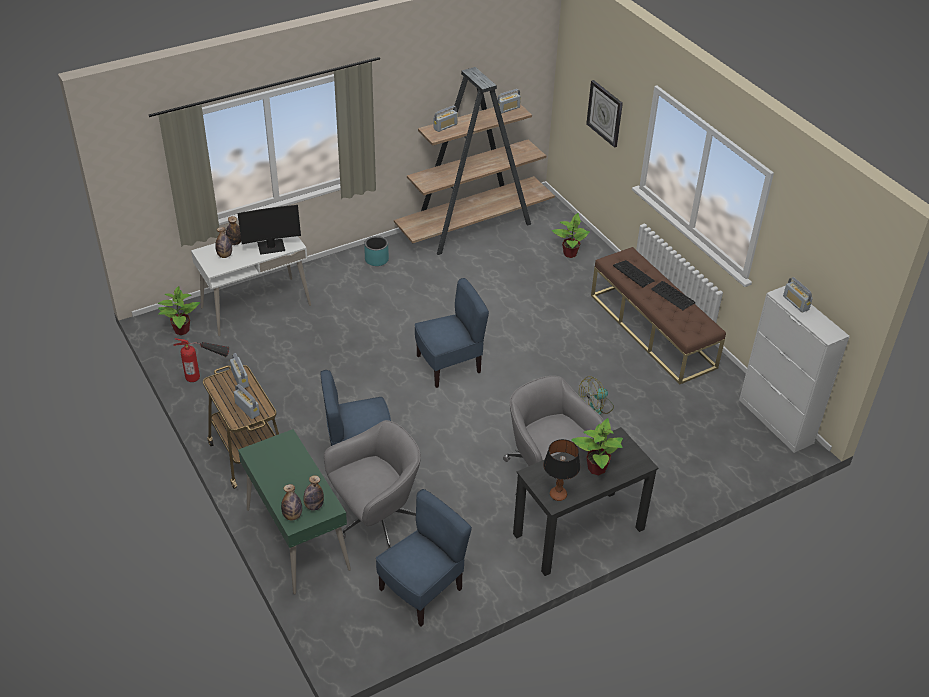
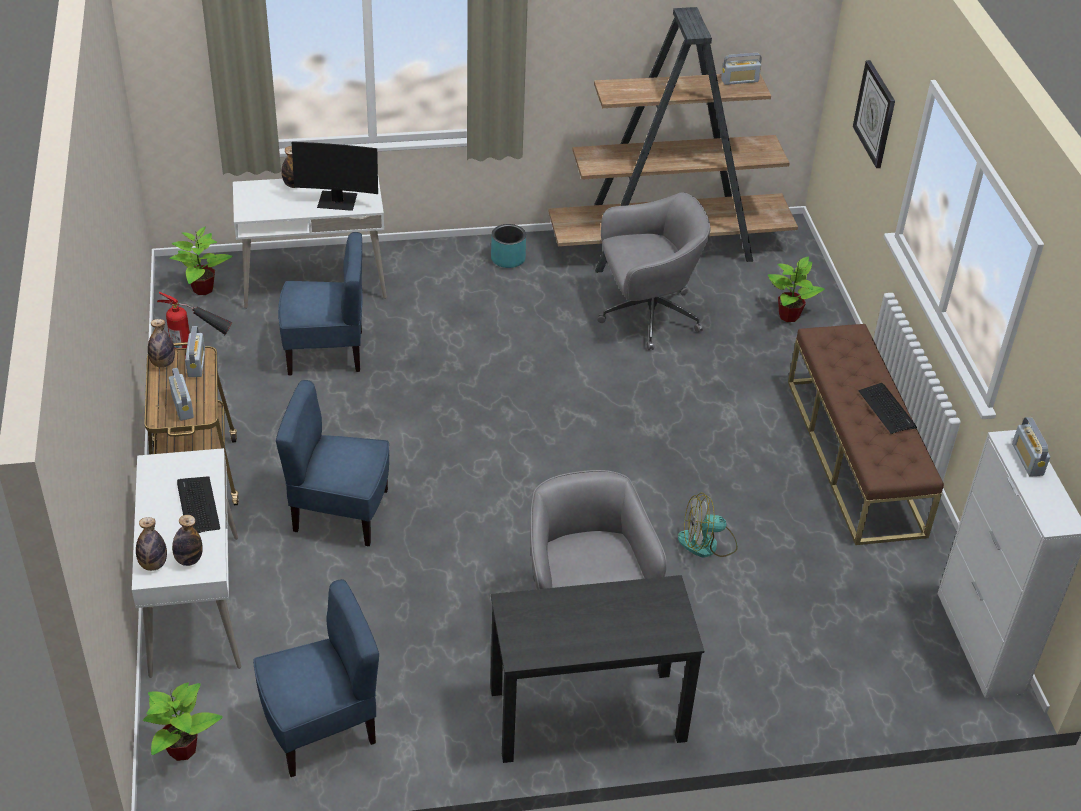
camera: 20 degrees right, 0 degrees up
bottle [215,227,232,258] -> bottle moved to [148,319,175,368]
green desk [238,429,351,594] -> white desk [132,448,241,678]
grey office chair [324,420,421,550] -> grey office chair moved to [597,192,711,350]
blue chair [415,278,489,388] -> blue chair moved to [278,232,363,376]
radio [433,106,458,132] -> none
table lamp [543,439,580,501] -> none
potted plant [571,418,623,475] -> potted plant moved to [143,682,223,761]
keyboard [613,260,655,288] -> keyboard moved to [177,476,220,533]

